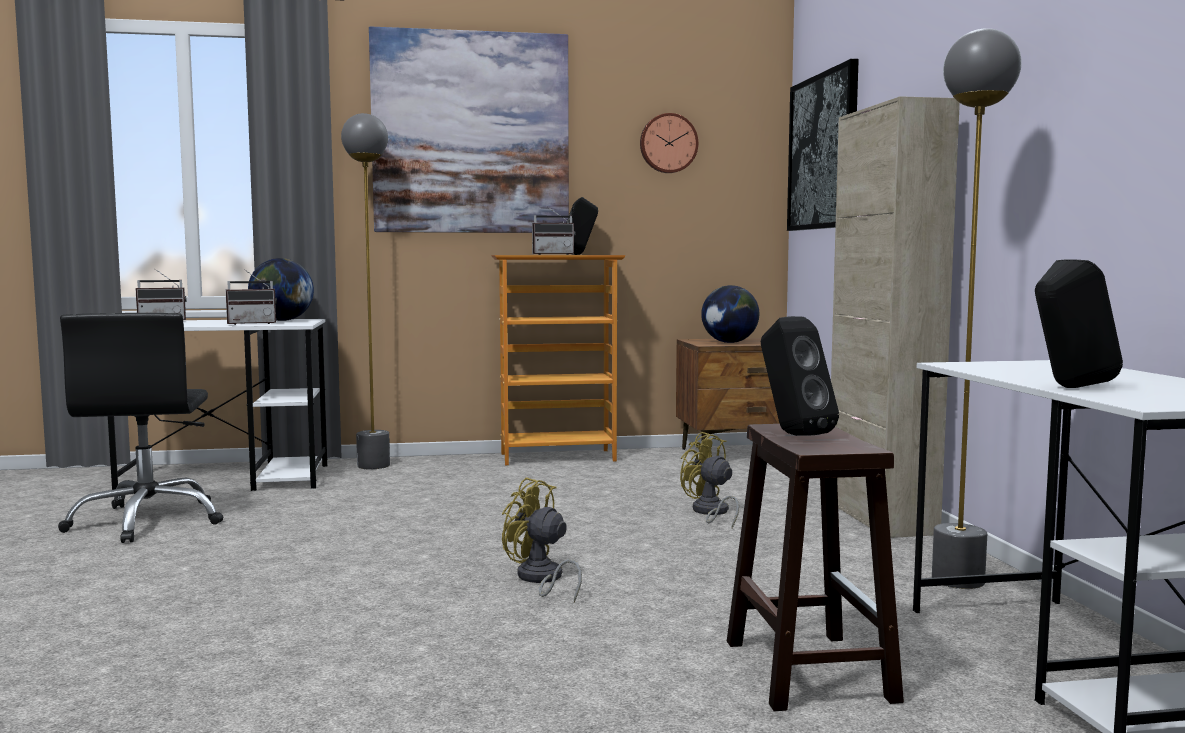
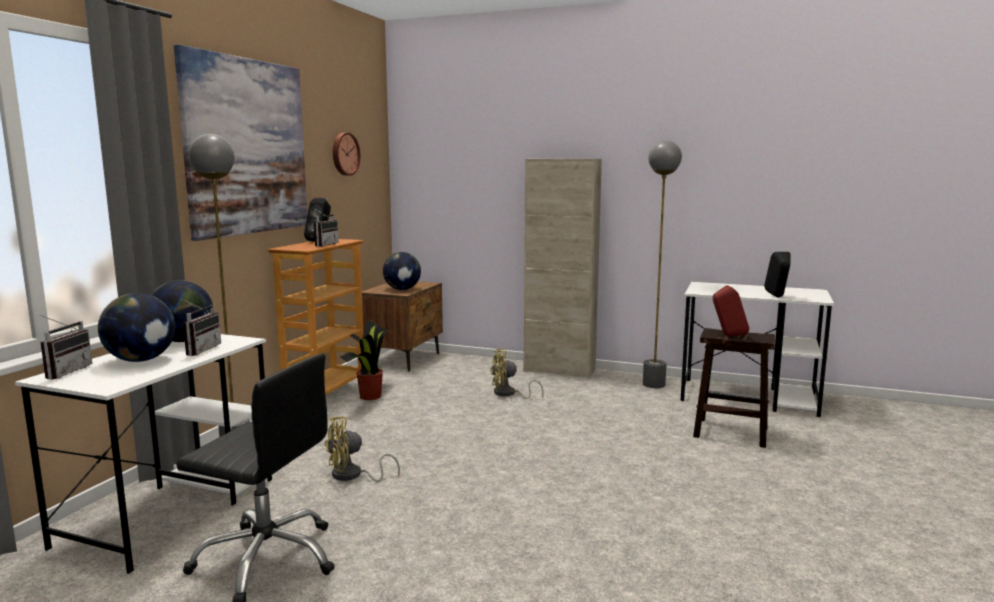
camera: 60 degrees left, 5 degrees up
yellow fan [502,477,582,602] -> yellow fan moved to [324,416,400,482]
black speaker [761,316,839,436] -> red speaker [713,285,749,336]
picture [787,59,859,231] -> none
none -> globe [98,293,175,362]
none -> potted plant [340,320,389,400]

